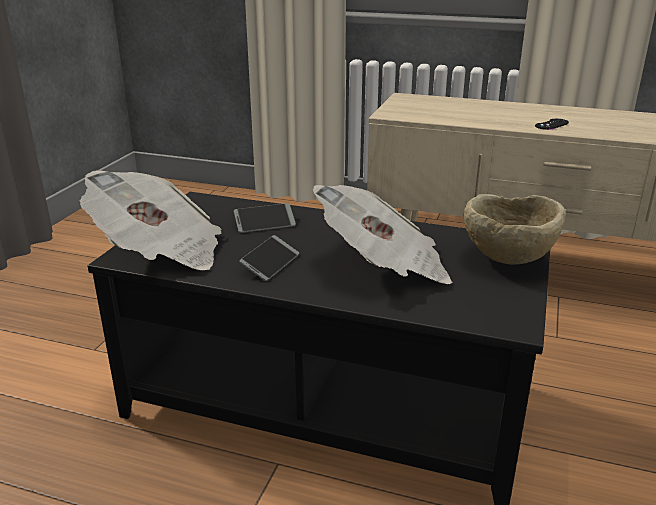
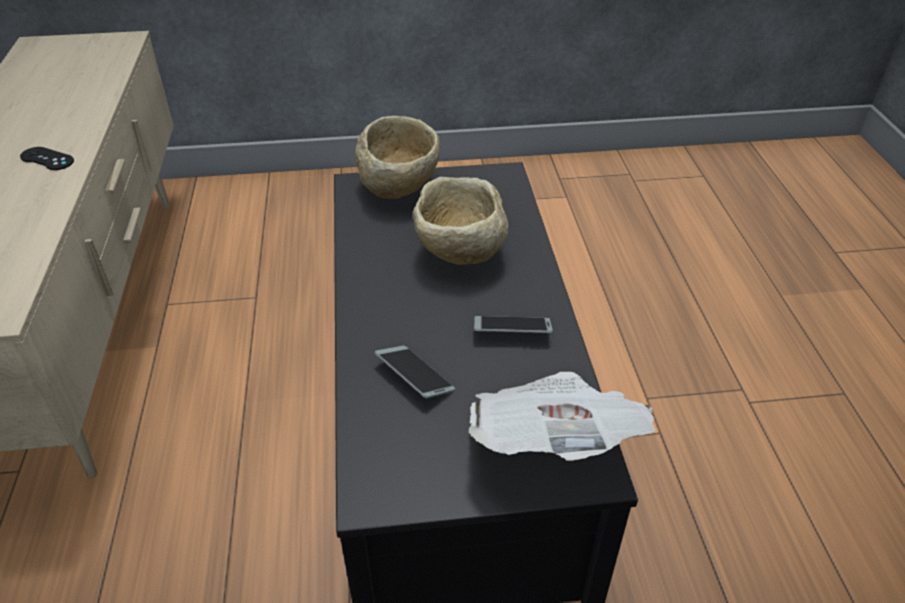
camera: 115 degrees left, 15 degrees up
newspaper [313,185,453,284] -> beige bowl [413,177,509,265]

